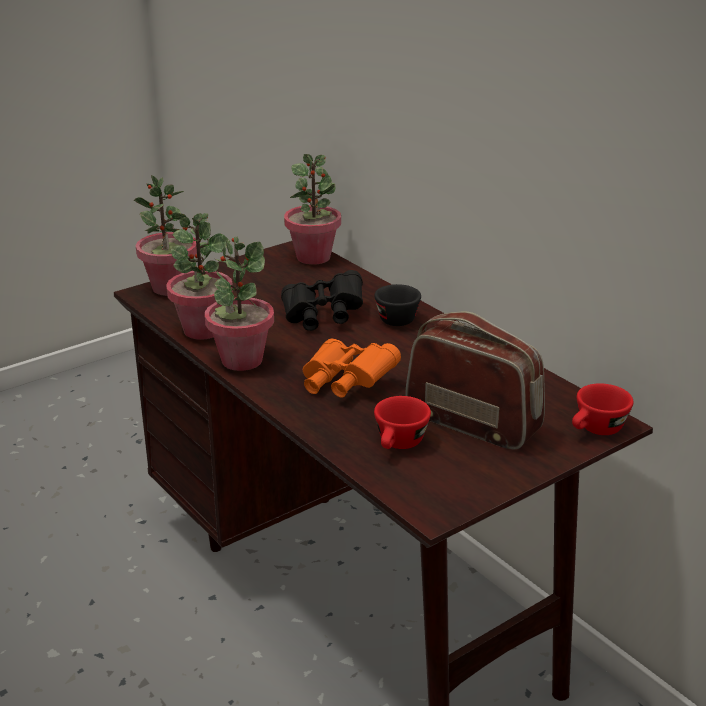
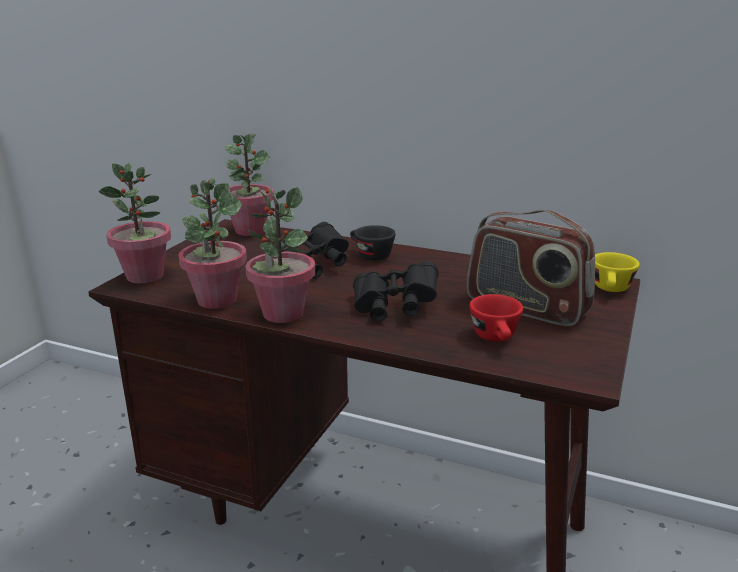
camera: 30 degrees left, 5 degrees down
orange binoculars [303,339,401,398] -> black binoculars [353,261,439,322]
radio [406,312,545,450] -> radio turned 150 degrees counterclockwise [466,210,595,326]
red cup [572,383,633,435] -> yellow cup [595,252,640,292]

